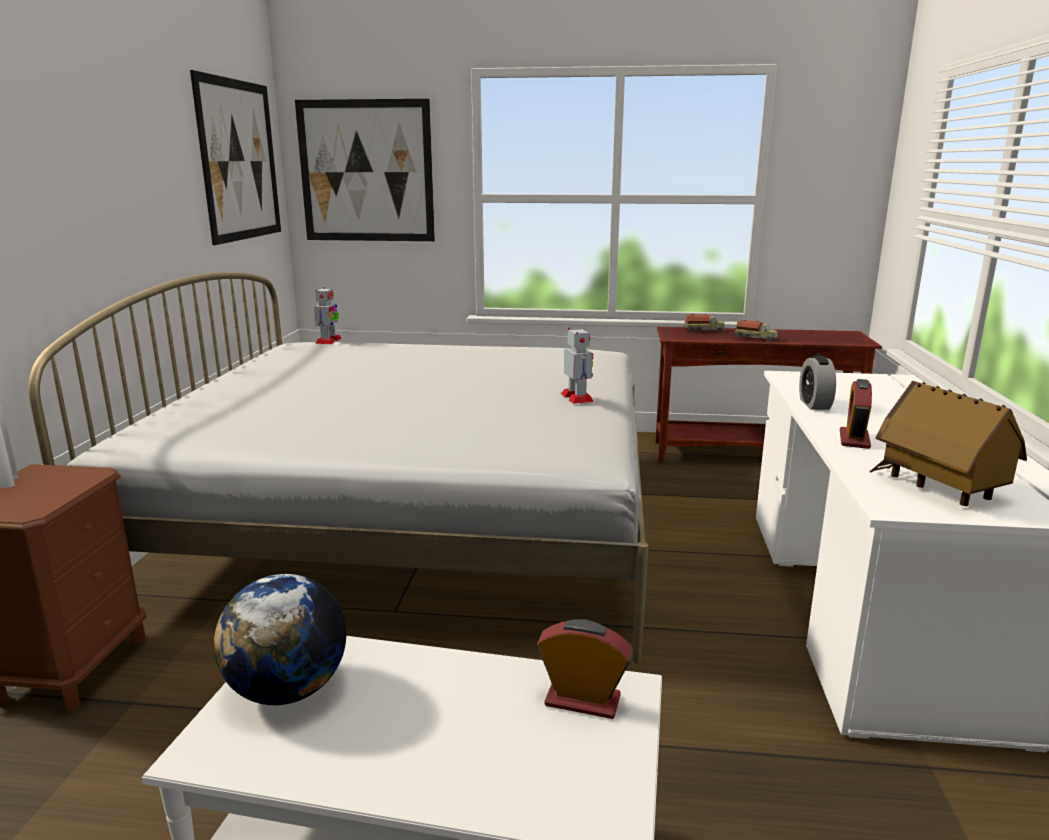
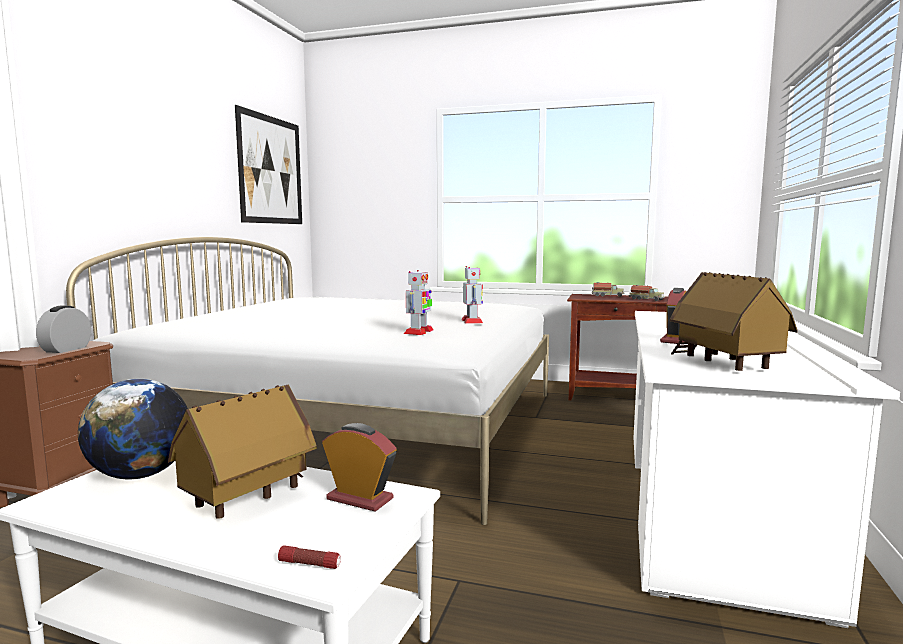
camera: 10 degrees right, 10 degrees down
picture [295,99,435,241] -> none
toy robot [314,287,342,344] -> toy robot moved to [404,270,433,335]
alarm clock [799,356,836,410] -> alarm clock moved to [36,305,91,353]
none -> toy house [168,384,317,519]
none -> flashlight [278,545,341,569]

